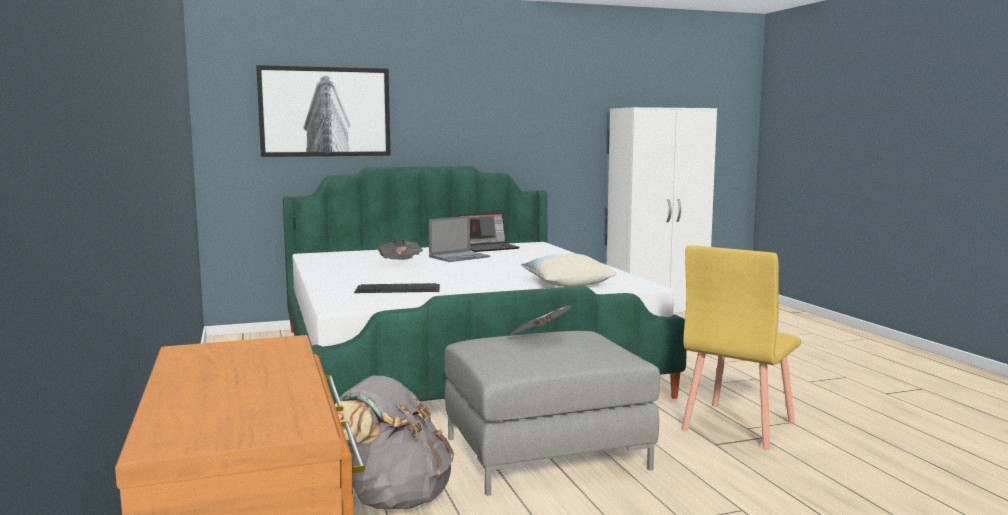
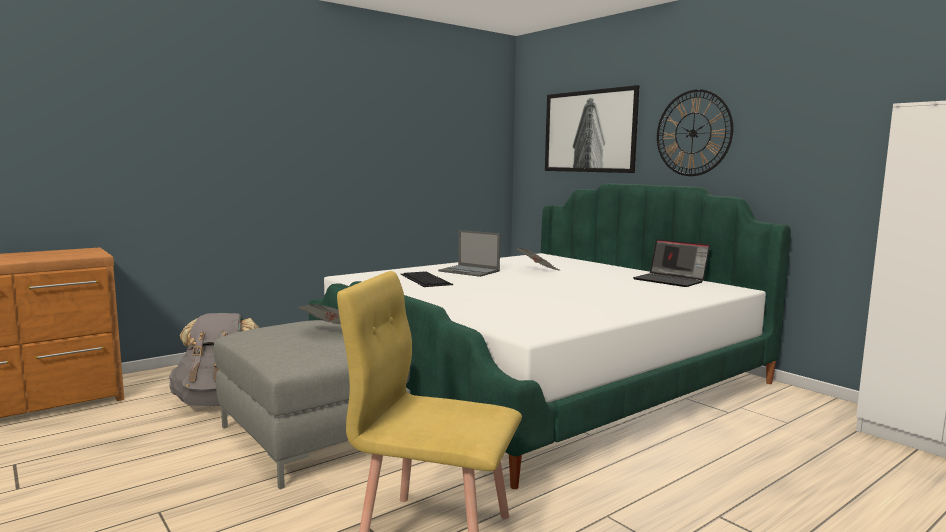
camera: 70 degrees right, 0 degrees up
laptop [429,216,490,262] -> laptop moved to [438,230,500,277]
pillow [521,254,617,287] -> none
none -> wall clock [657,89,733,176]

